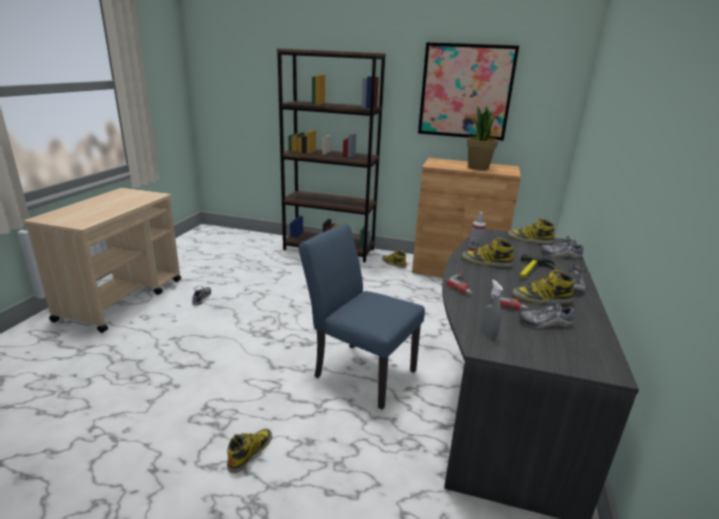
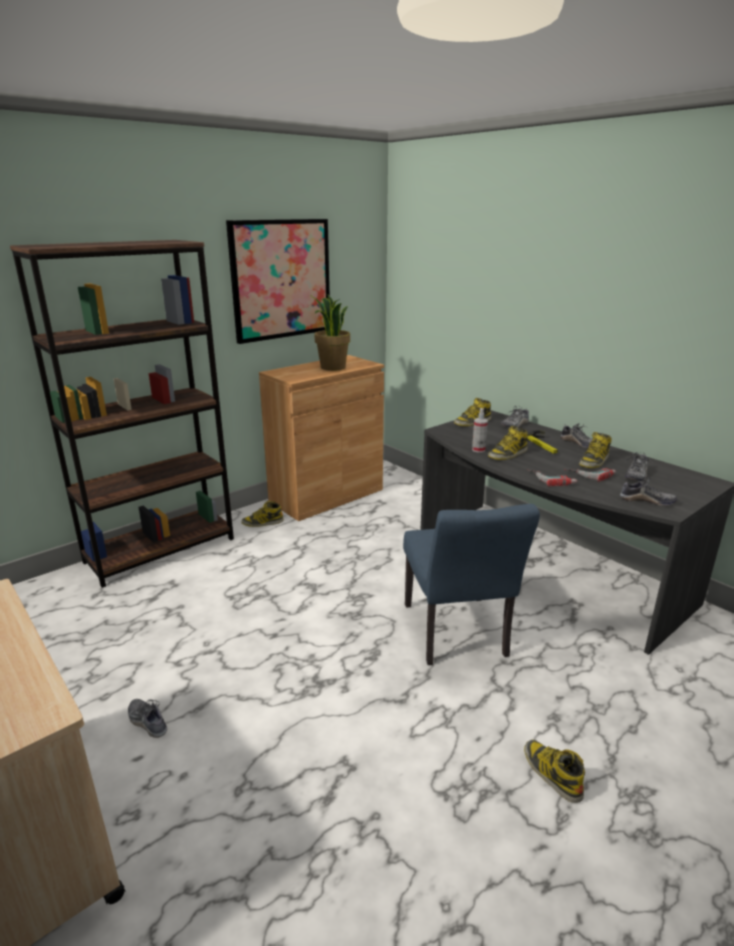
camera: 55 degrees left, 0 degrees up
blue chair [299,223,425,410] -> blue chair turned 75 degrees counterclockwise [403,504,540,665]
grey spray bottle [482,280,503,339] -> shoe [620,476,677,506]

